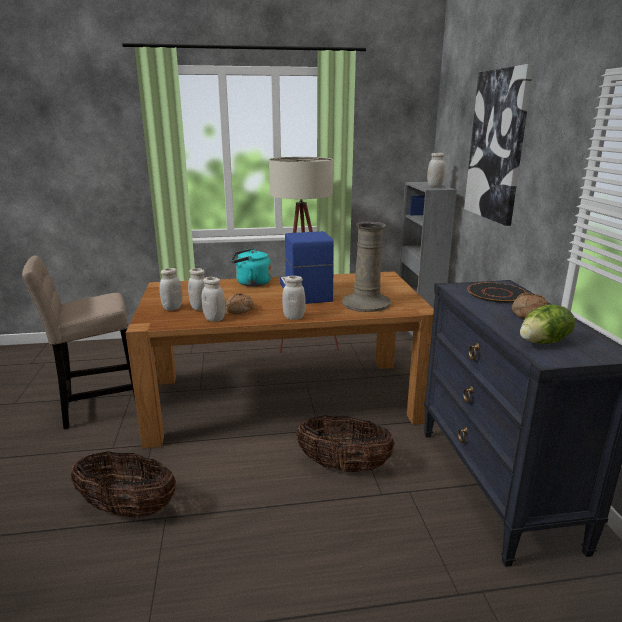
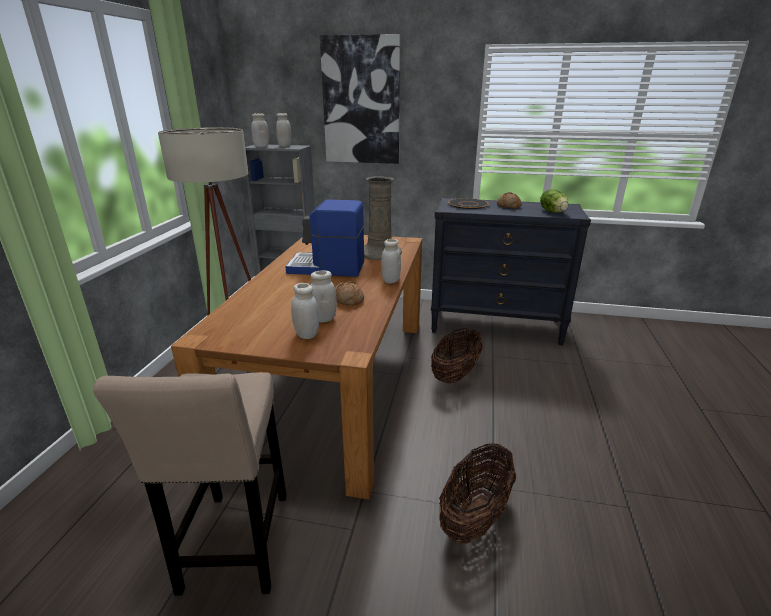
camera: 70 degrees left, 5 degrees up
white jar [202,277,225,322] -> white jar moved to [251,113,269,147]
turquoise kettle [231,248,271,287] -> none

